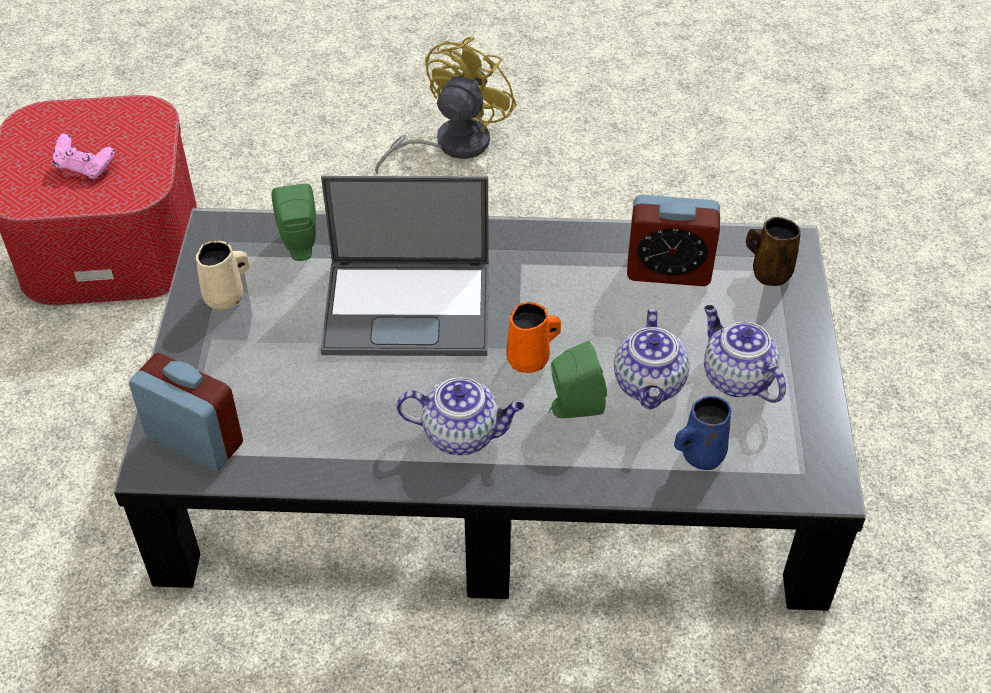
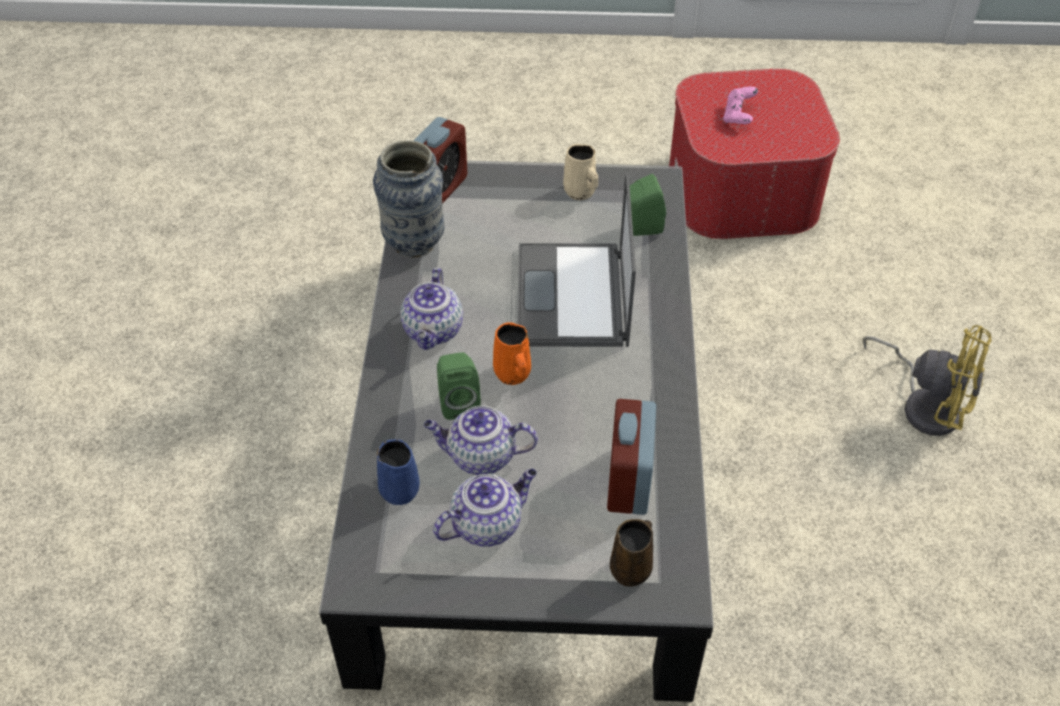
camera: 90 degrees right, 0 degrees up
none -> vase [373,140,445,258]

